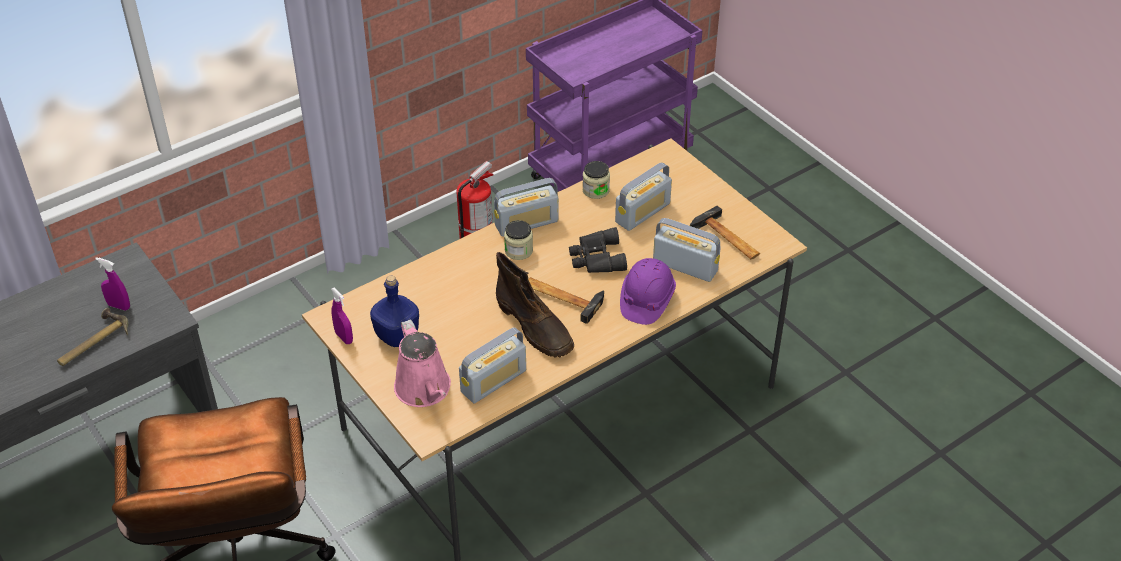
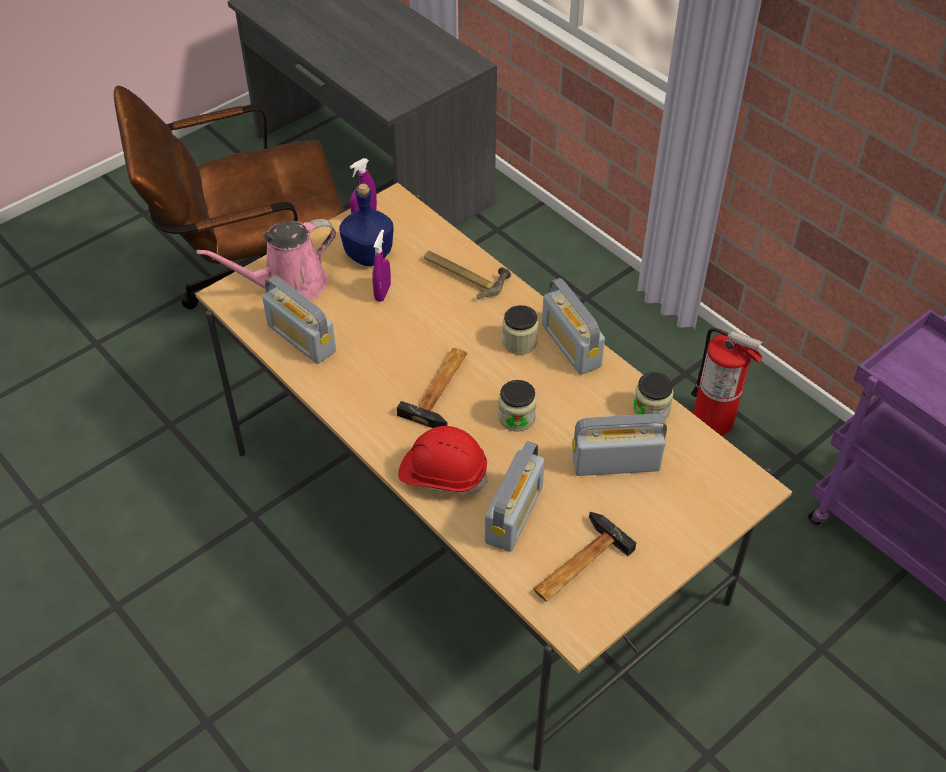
camera: 85 degrees right, 5 degrees up
hammer [57,308,129,366] -> hammer moved to [424,251,511,299]
purple spray bottle [95,257,130,311] -> purple spray bottle moved to [373,230,391,302]
brown boot [496,252,574,358] -> none
black binoculars [569,227,627,273] -> jar [498,380,537,432]
radio [615,162,672,231] -> radio turned 135 degrees clockwise [572,414,667,476]
purple hard hat [620,258,676,325] -> red hard hat [398,426,488,494]

